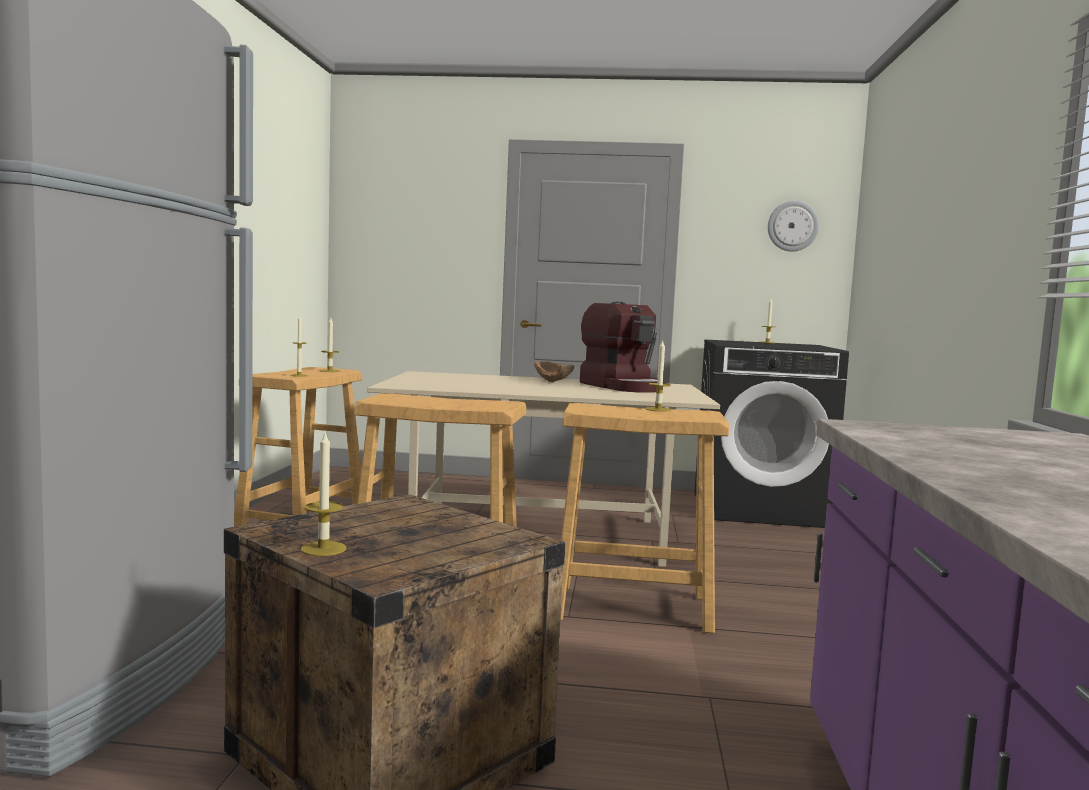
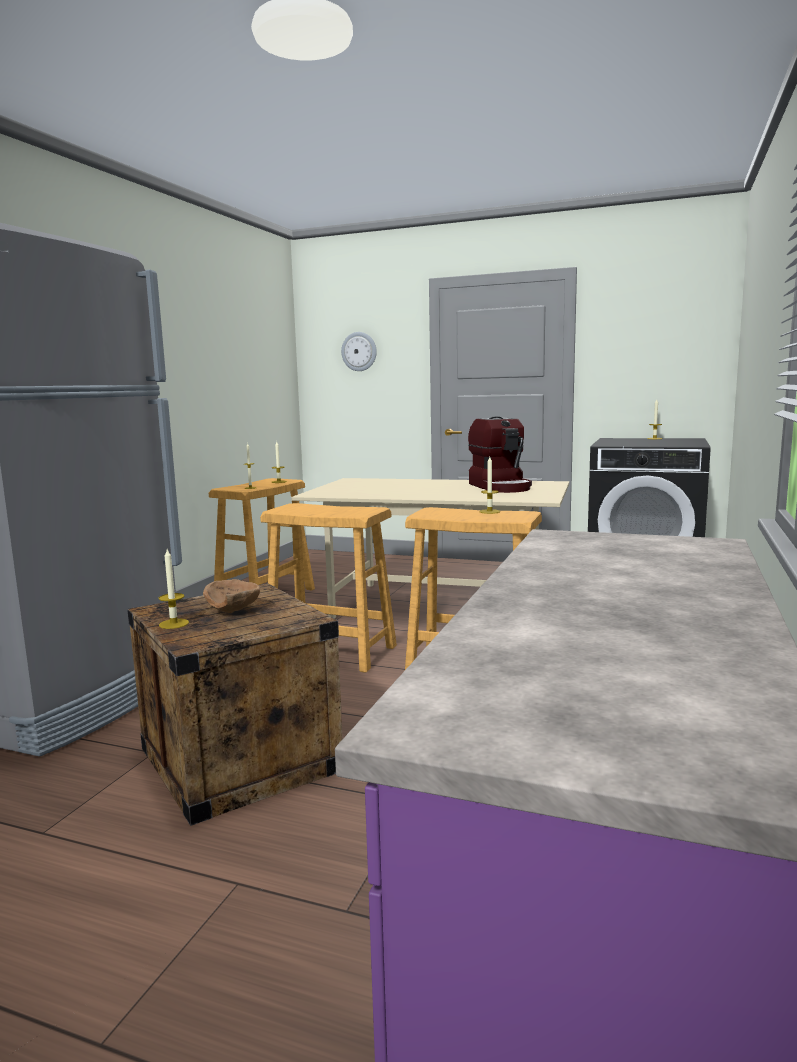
camera: 15 degrees right, 5 degrees up
brown bowl [534,361,574,382] -> brown bowl moved to [203,579,260,613]
wall clock [768,201,819,252] -> wall clock moved to [341,332,377,371]

